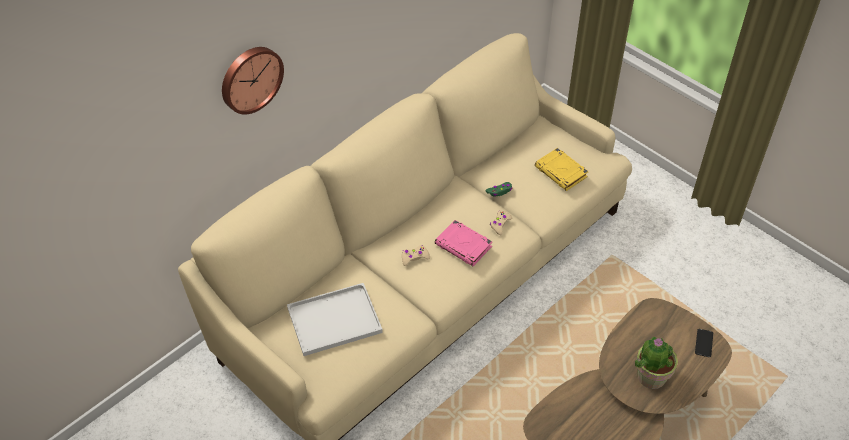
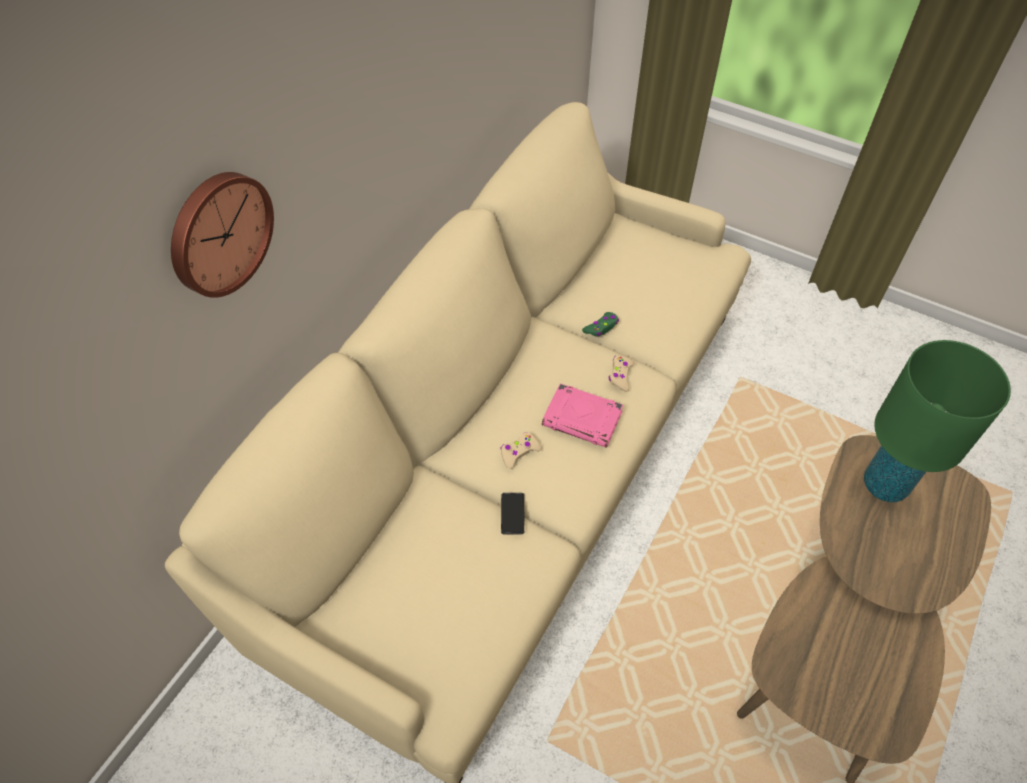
camera: 15 degrees left, 5 degrees up
white tray [287,283,383,356] -> none
yellow book [535,148,589,191] -> none
potted plant [635,337,678,389] -> none
phone [695,329,713,357] -> phone moved to [501,493,525,534]
none -> green table lamp [864,340,1011,502]

